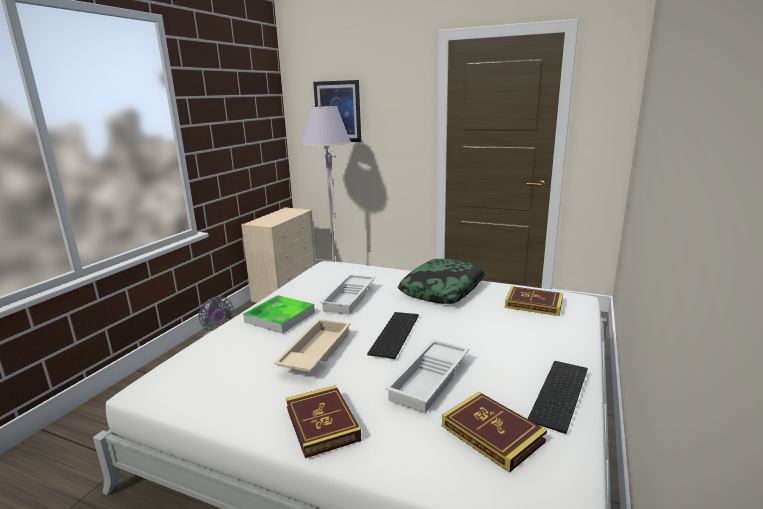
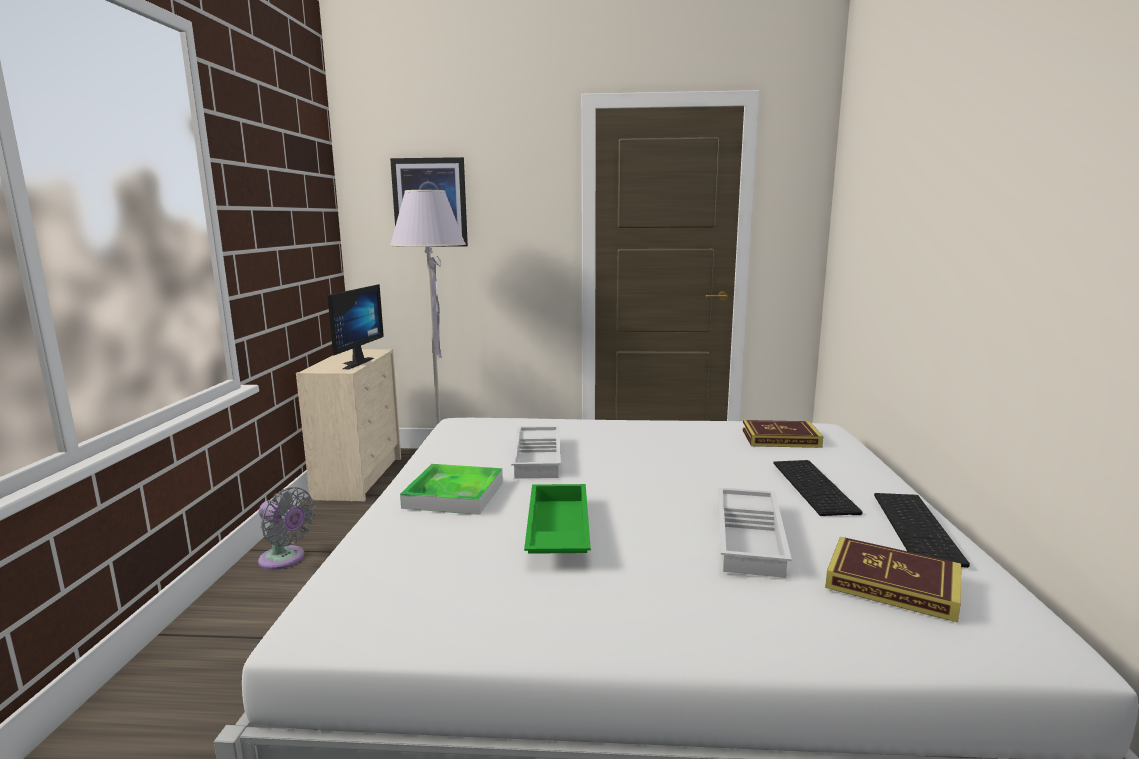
camera: 20 degrees left, 5 degrees down
beige tray [274,319,351,372] -> green tray [524,484,591,554]
book [286,385,361,458] -> none
keyboard [367,312,419,359] -> keyboard moved to [773,460,862,516]
pillow [398,259,486,304] -> none
none -> monitor [327,284,384,369]

